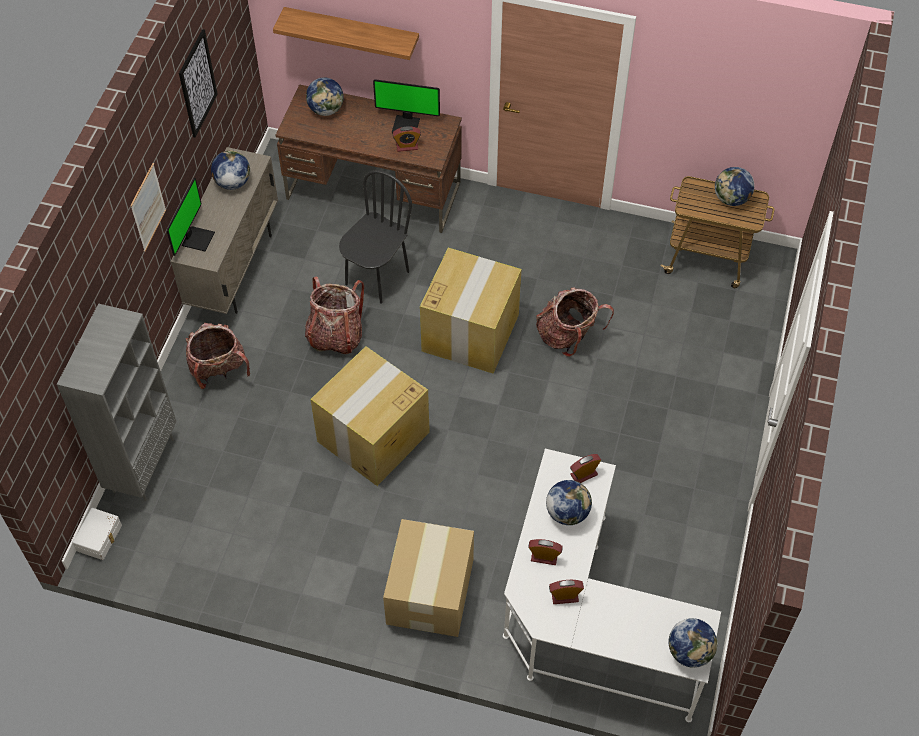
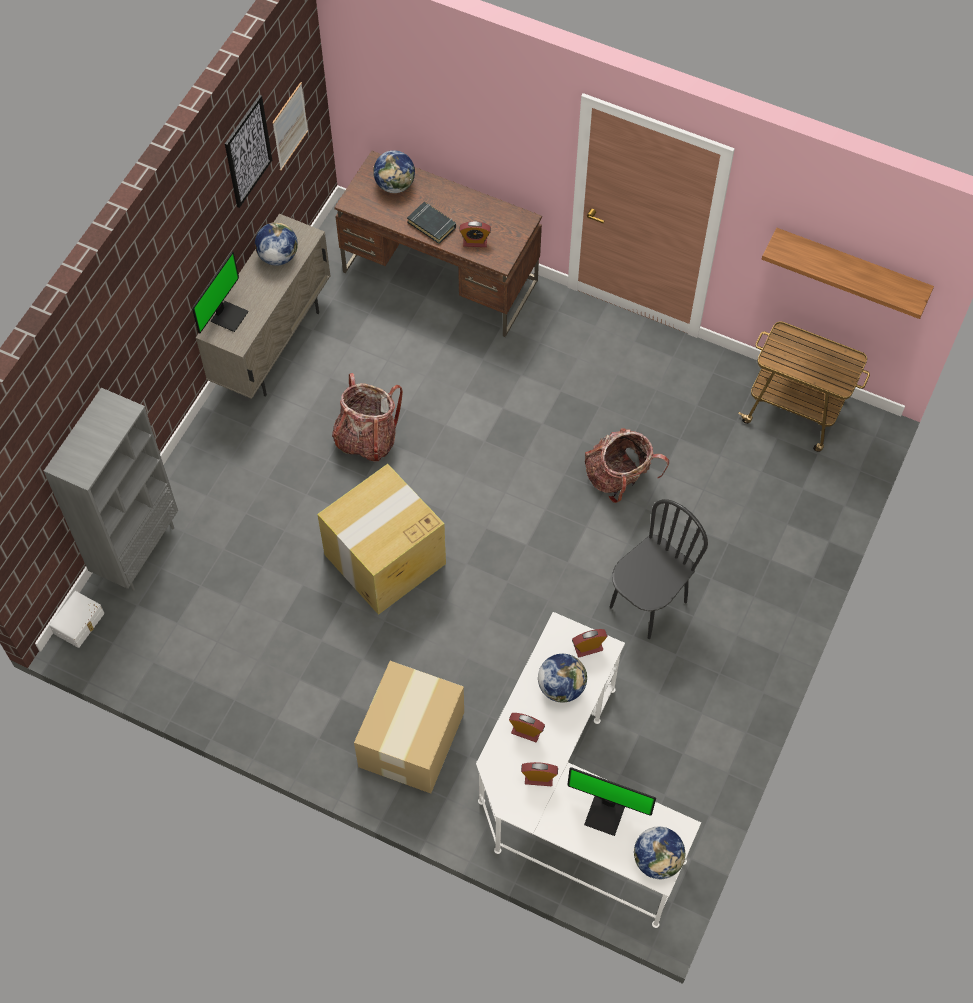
camera: 10 degrees right, 5 degrees up
picture [130,163,166,252] -> picture moved to [272,82,308,171]
backpack [186,323,250,389] -> none
shelf [273,7,419,60] -> shelf moved to [762,228,934,319]
black chair [339,170,412,304] -> black chair moved to [610,499,708,639]
monitor [373,79,440,133] -> monitor moved to [567,767,656,836]
cardboard box [420,248,522,374] -> none
globe [715,167,755,206] -> none
none -> black book [407,202,456,244]

